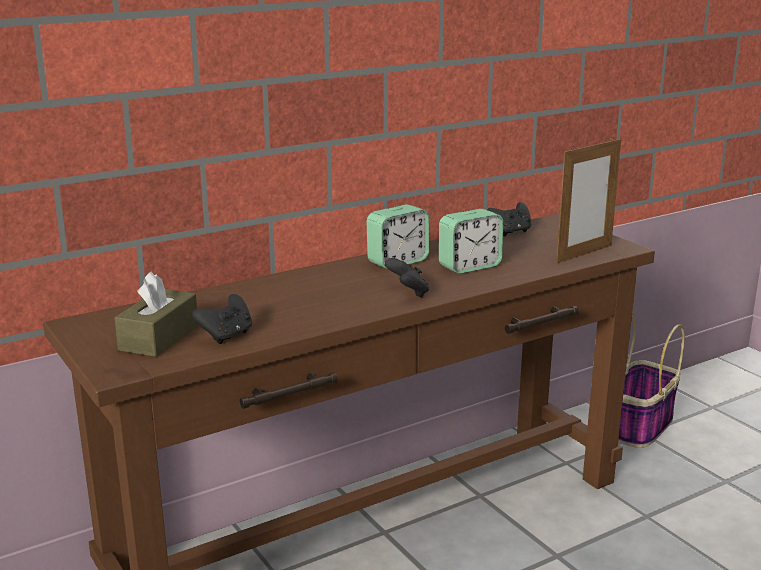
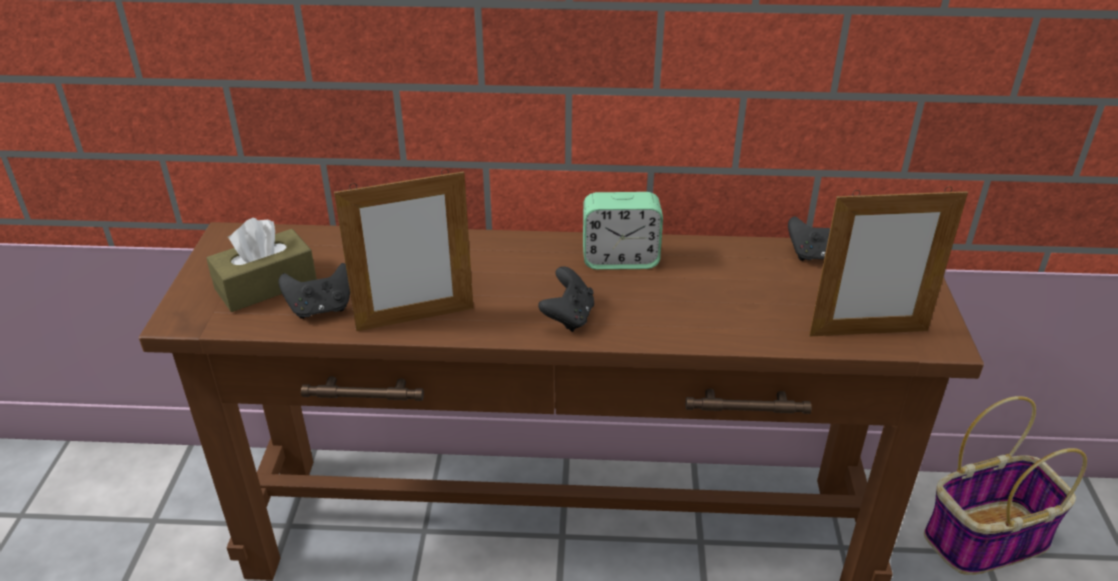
camera: 35 degrees right, 15 degrees up
alarm clock [439,209,503,274] -> none
none -> picture frame [334,169,473,332]

